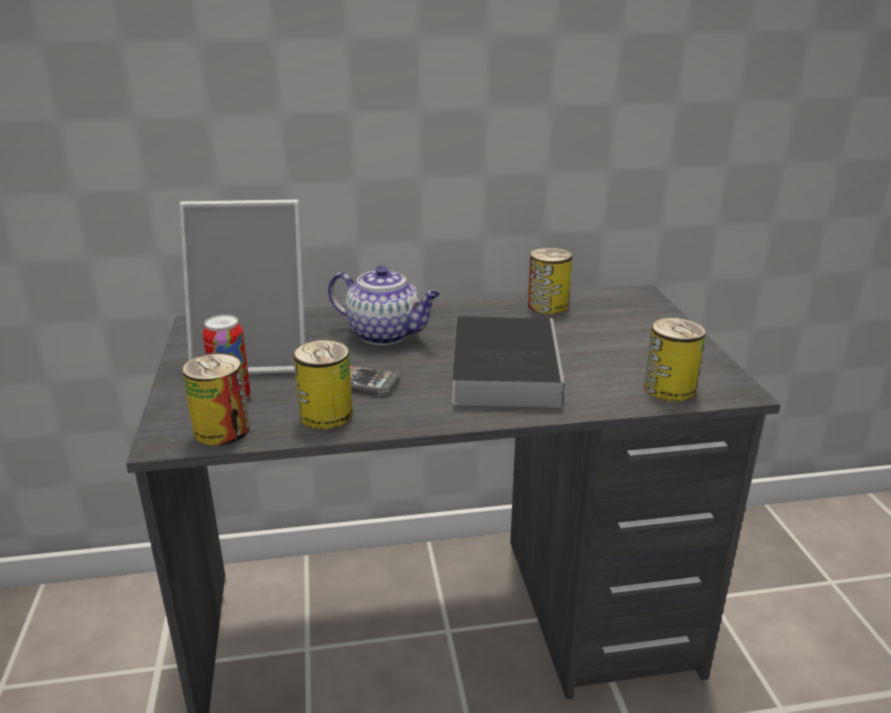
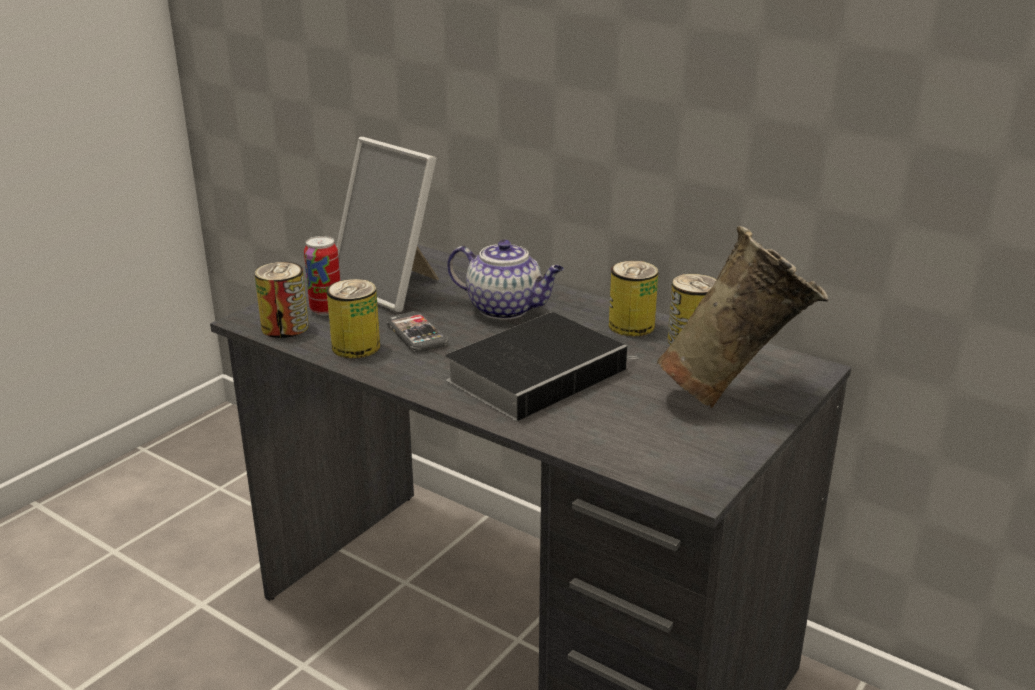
camera: 45 degrees right, 0 degrees up
teapot [328,266,440,345] -> teapot turned 45 degrees counterclockwise [447,240,564,320]
can [644,318,706,402] -> can moved to [609,261,659,337]
none -> beige vase [657,226,828,408]

